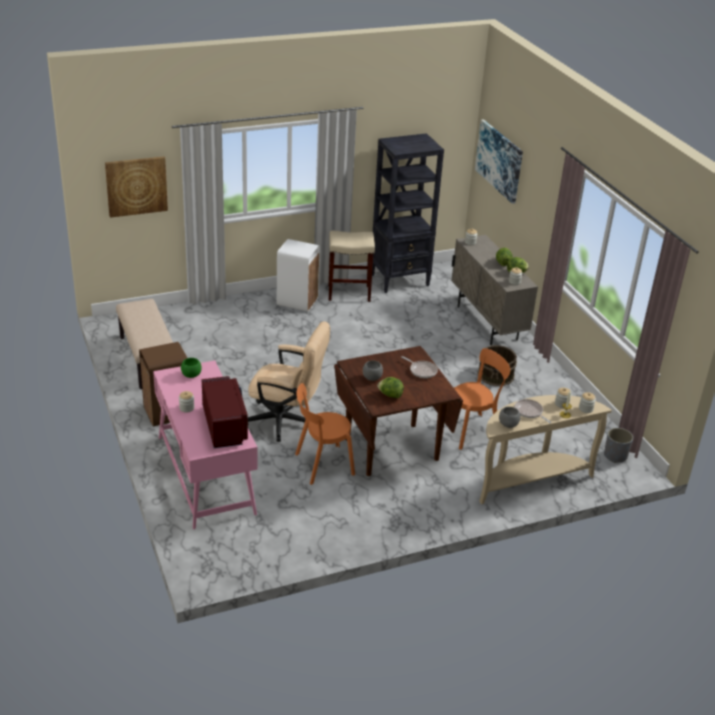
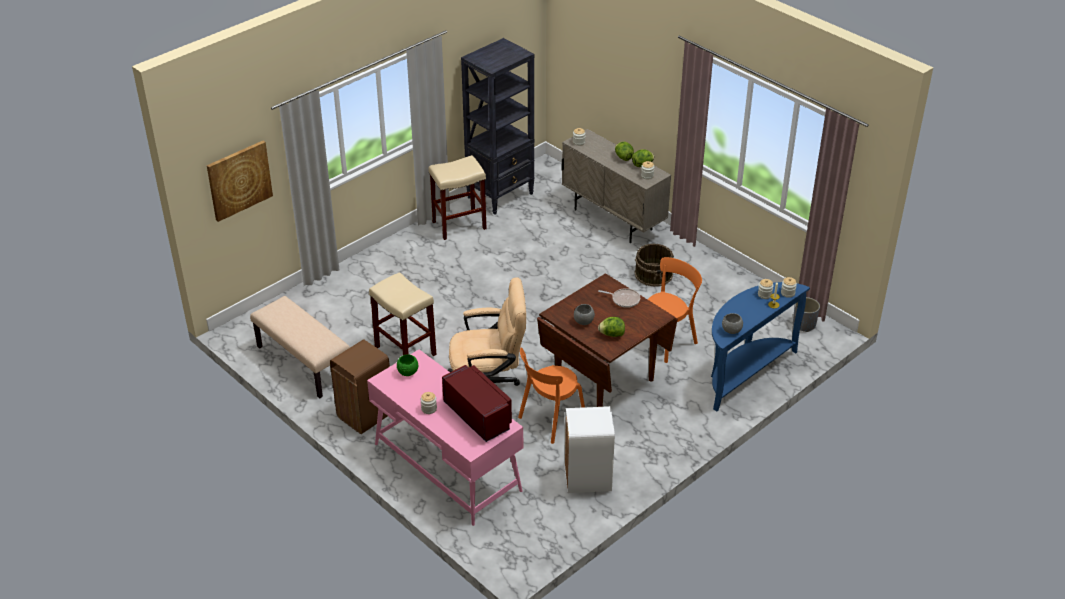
camera: 20 degrees left, 5 degrees up
white trash can [277,239,320,312] -> white trash can moved to [565,406,615,493]
picture [475,119,523,204] -> none
beige console table [479,395,612,504] -> blue console table [711,282,810,411]
frying pan [514,399,551,423] -> none
none -> beige stool [369,272,436,356]

